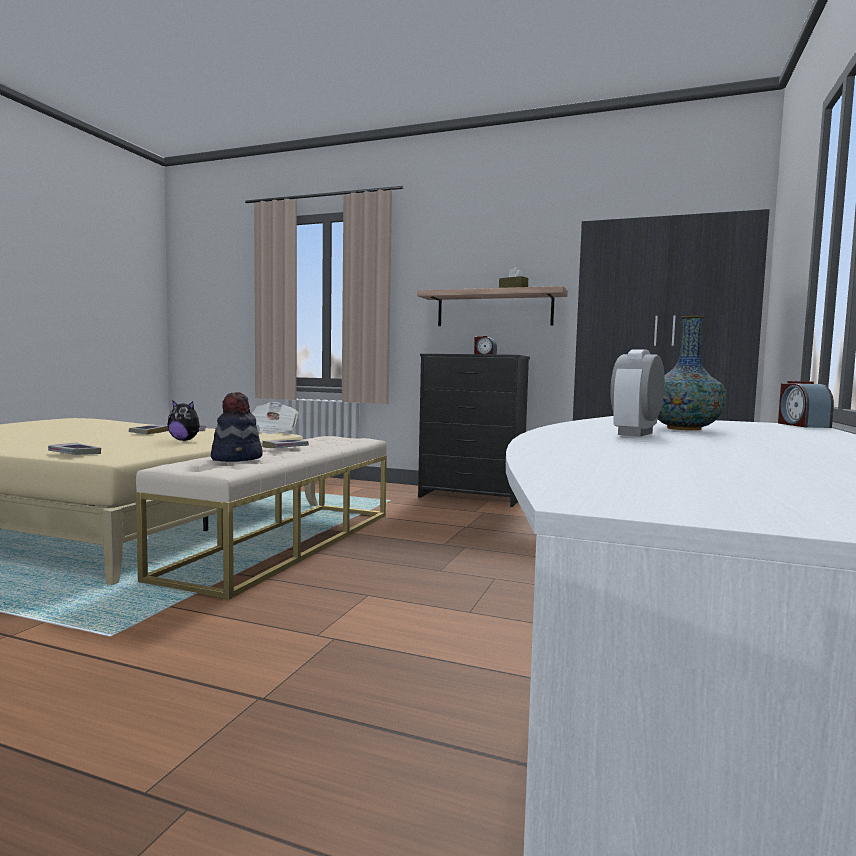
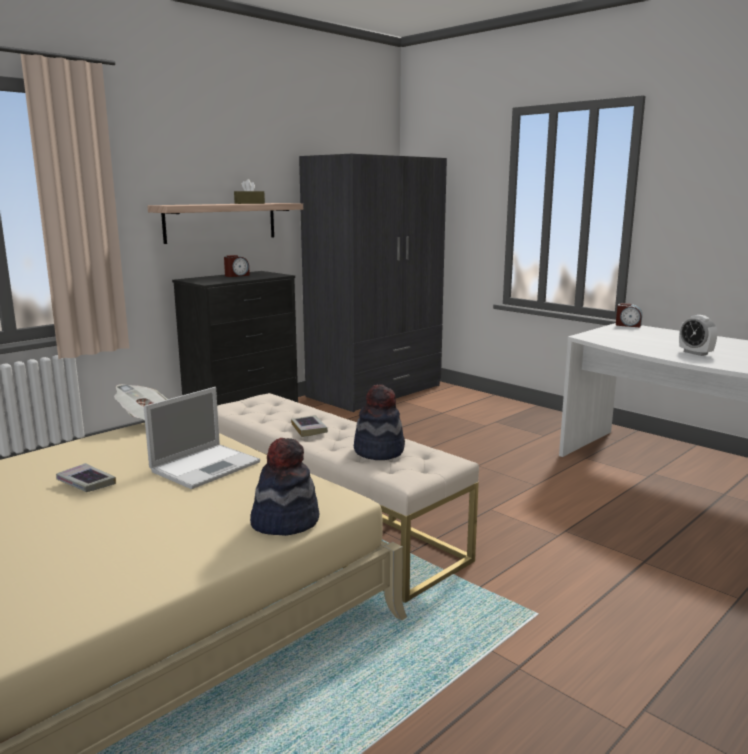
camera: 65 degrees left, 10 degrees up
book [48,443,101,455] -> hat [250,438,319,536]
plush toy [167,400,206,441] -> laptop [144,387,260,489]
vase [657,316,727,430] -> none

